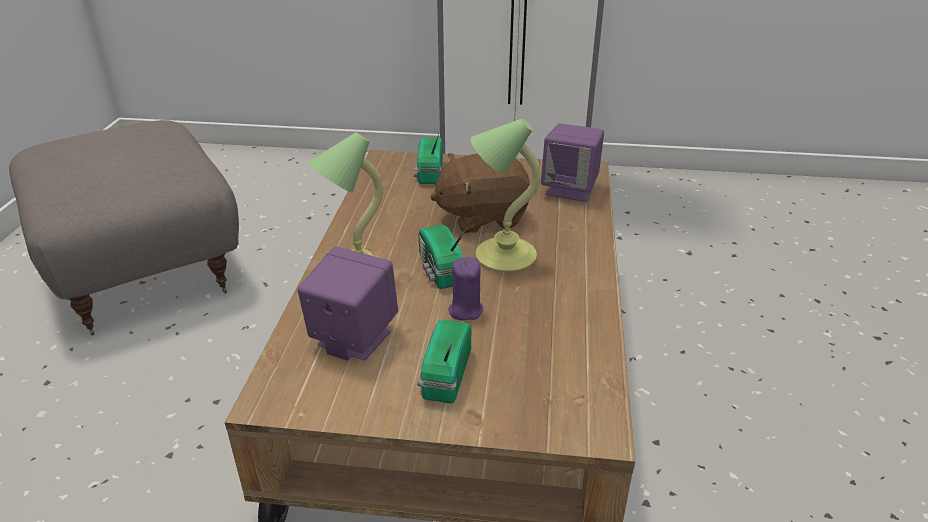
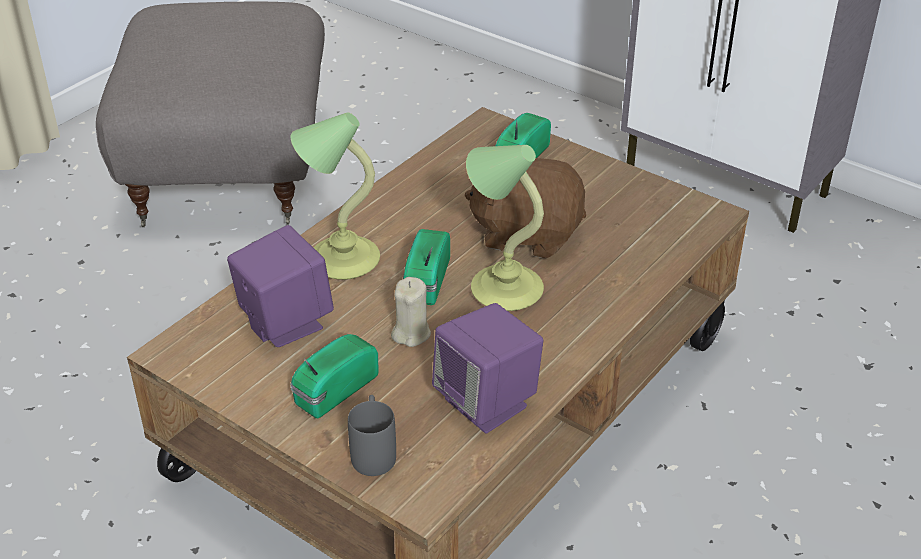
camera: 30 degrees right, 5 degrees up
purple candle [448,257,483,321] -> beige candle [391,277,431,347]
purple speaker [541,123,604,202] -> purple speaker moved to [432,303,543,433]
none -> grey mug [348,395,396,476]

